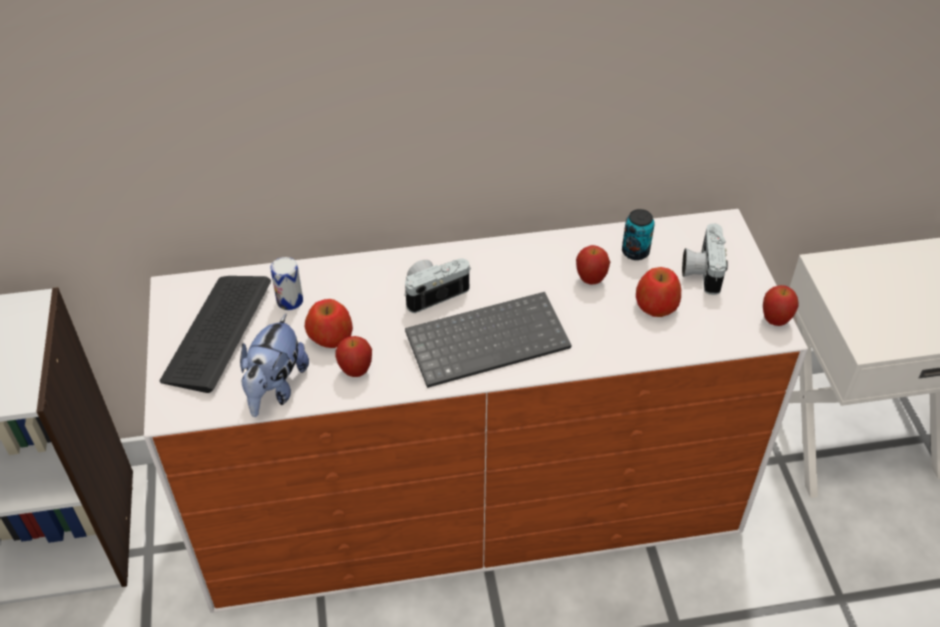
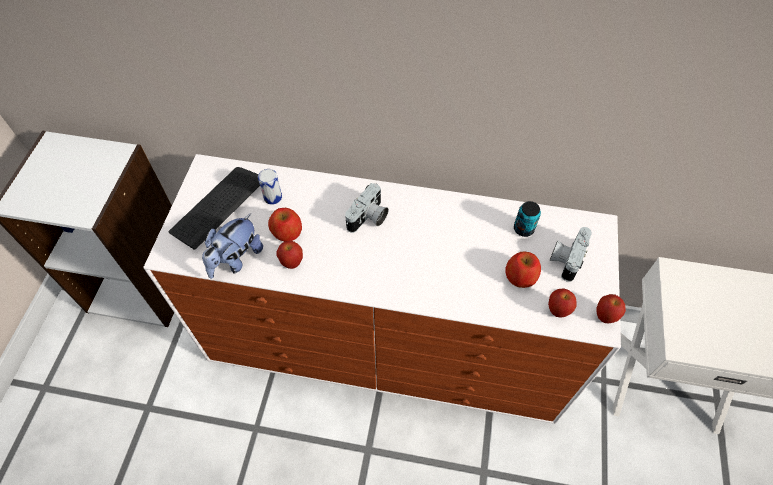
camera: 20 degrees right, 10 degrees up
camera [404,258,471,313] -> camera turned 135 degrees clockwise [345,183,389,233]
keyboard [405,292,572,388] -> none
apple [576,245,610,285] -> apple moved to [548,288,577,318]

